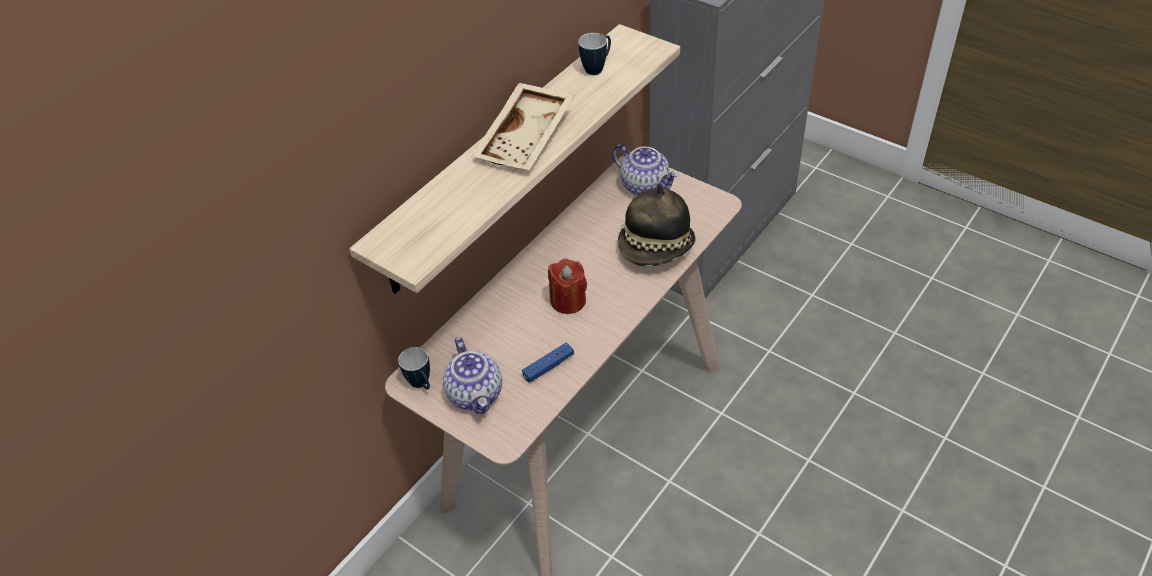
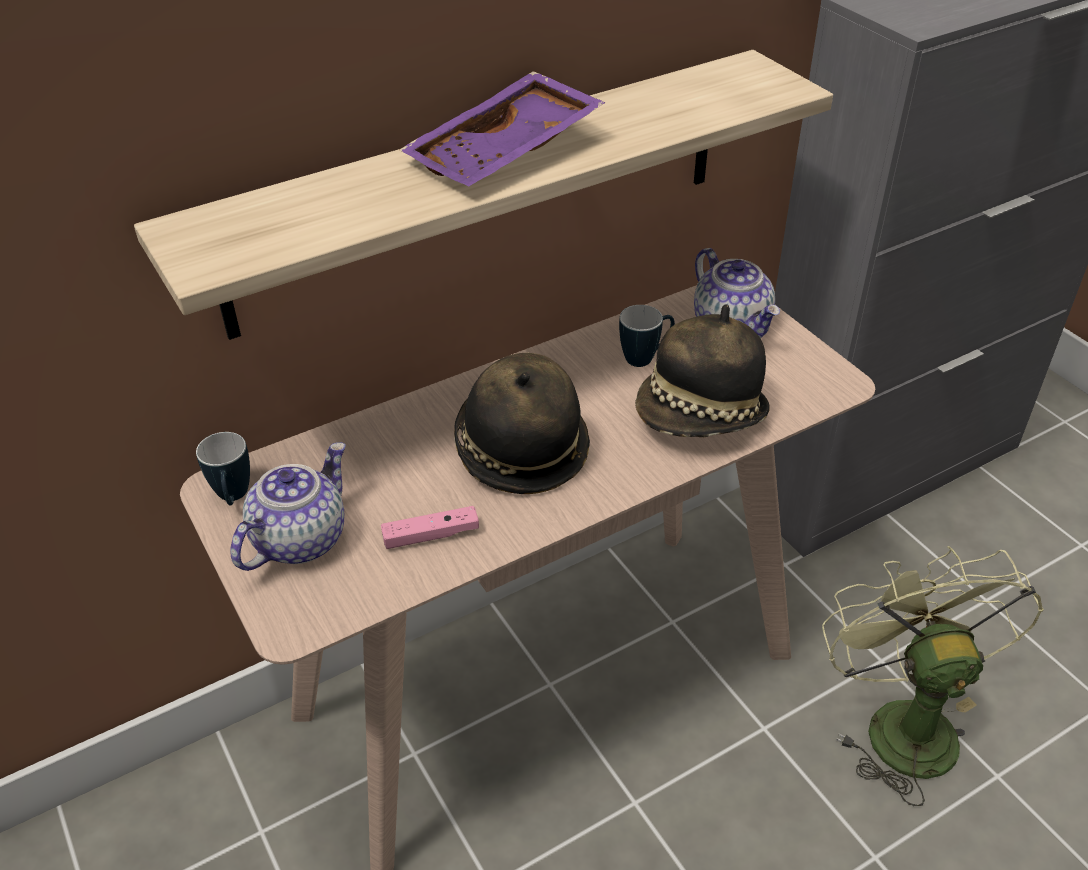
camera: 20 degrees right, 5 degrees down
teapot [443,337,502,414] -> teapot turned 150 degrees counterclockwise [230,442,346,571]
beige tray [472,83,575,170] -> purple tray [400,71,606,187]
blue game controller [522,343,574,383] -> pink game controller [381,506,479,549]
red candle [548,259,587,314] -> hat [454,353,590,494]
mug [578,33,611,75] -> mug moved to [619,305,675,367]
none -> green fan [822,546,1044,806]

